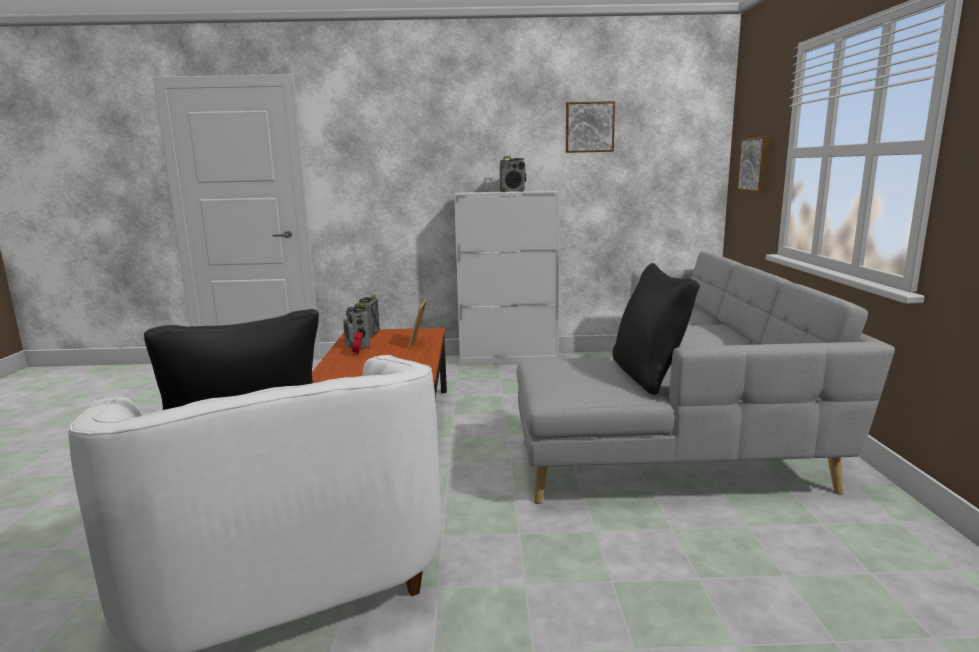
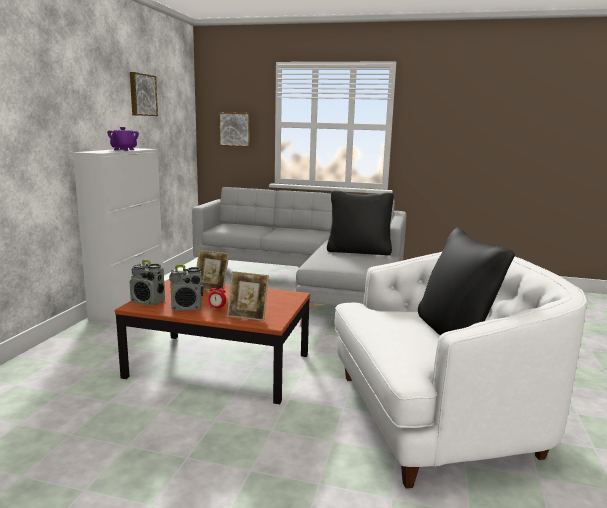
camera: 75 degrees left, 0 degrees up
radio [500,156,526,192] -> purple teapot [107,127,139,151]
none -> picture frame [227,271,269,321]

